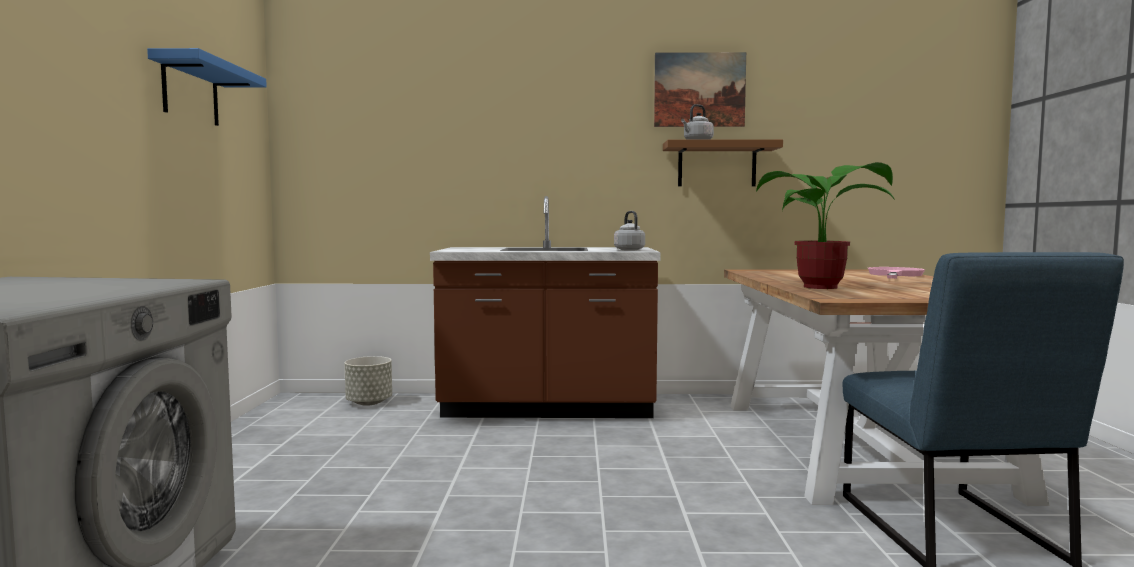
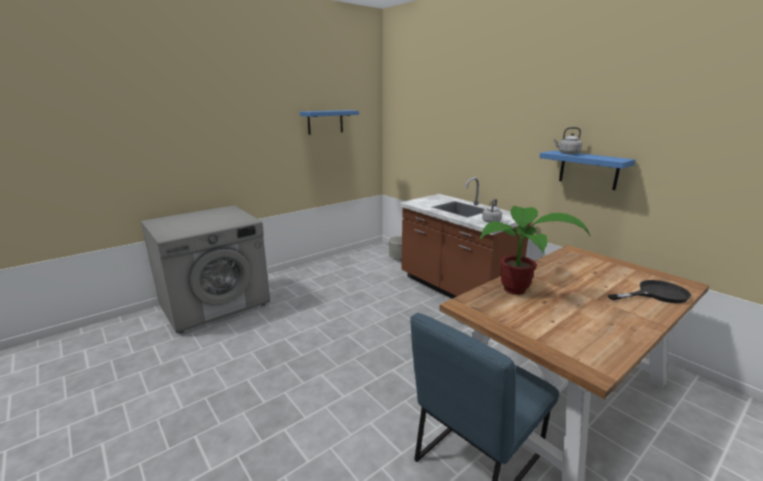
camera: 50 degrees right, 15 degrees up
picture [654,52,746,127] -> none
brown shelf [663,139,783,186] -> blue shelf [539,151,635,190]
pink frying pan [868,267,925,279] -> black frying pan [608,280,691,303]

